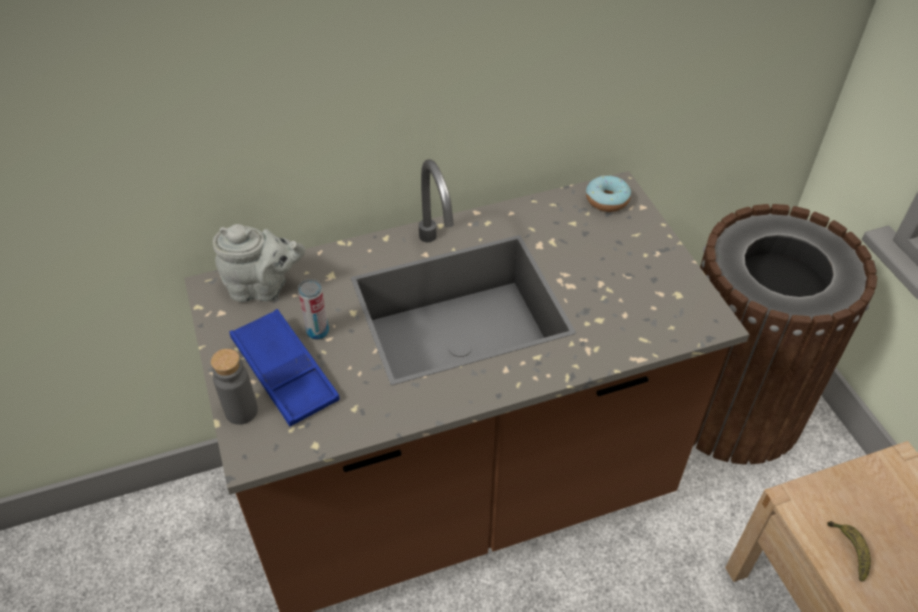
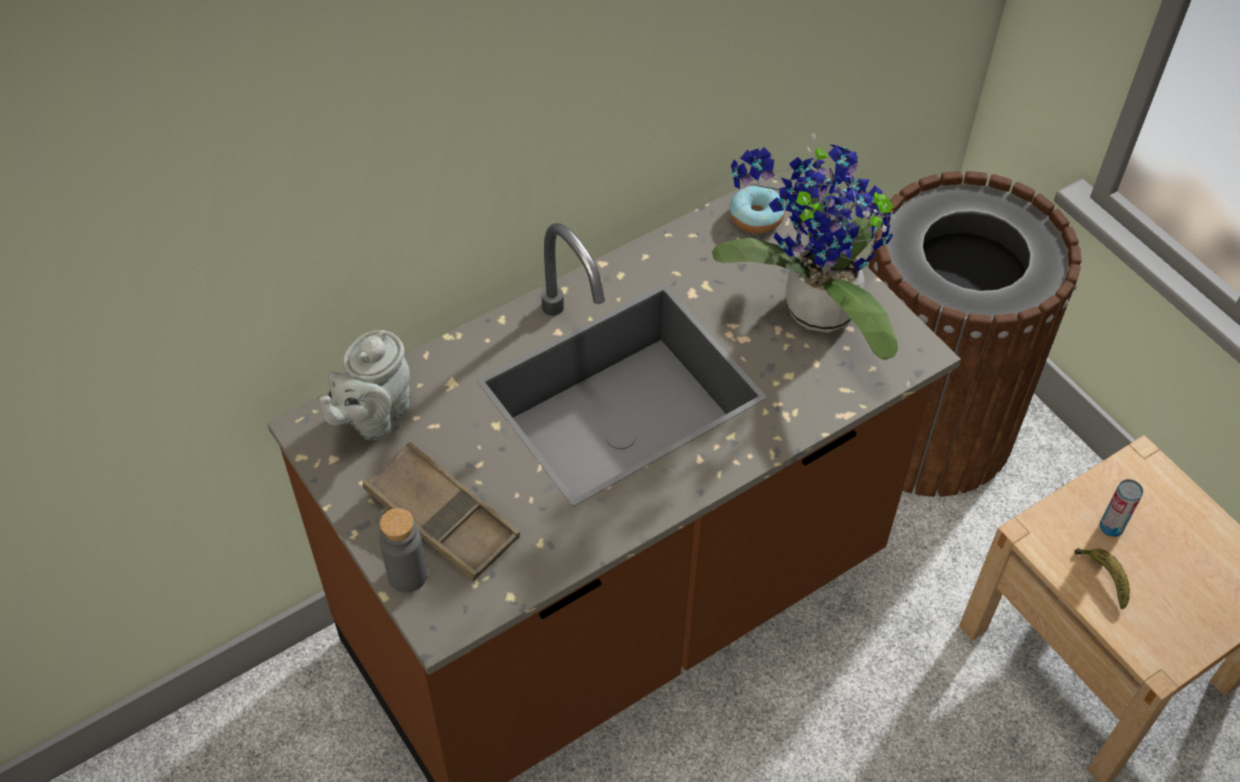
camera: 15 degrees left, 5 degrees up
grey teapot [213,224,306,302] -> grey teapot turned 135 degrees clockwise [319,330,410,440]
blue tray [229,309,340,427] -> brown tray [363,442,520,581]
can [298,279,329,340] -> can moved to [1100,479,1143,537]
none -> potted plant [712,133,898,360]

